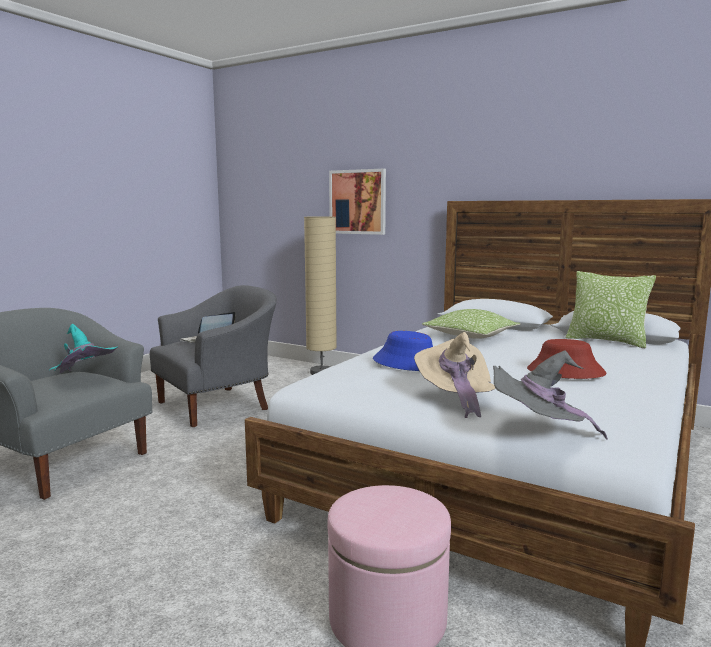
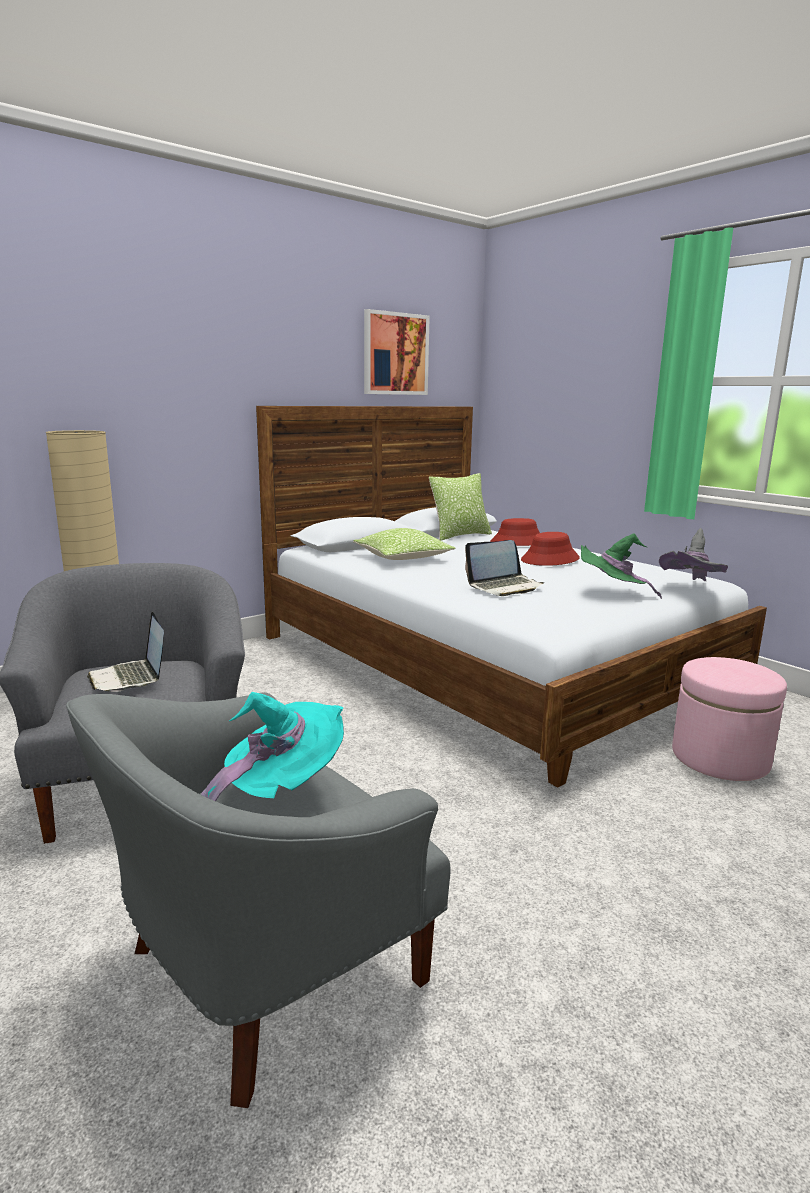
camera: 70 degrees left, 5 degrees up
picture [329,169,386,235] -> picture moved to [364,309,430,395]
blue hat [373,331,433,371] -> laptop [465,540,544,596]
beige hat [414,332,495,418] -> green hat [581,533,662,599]
none -> red hat [490,518,540,546]

